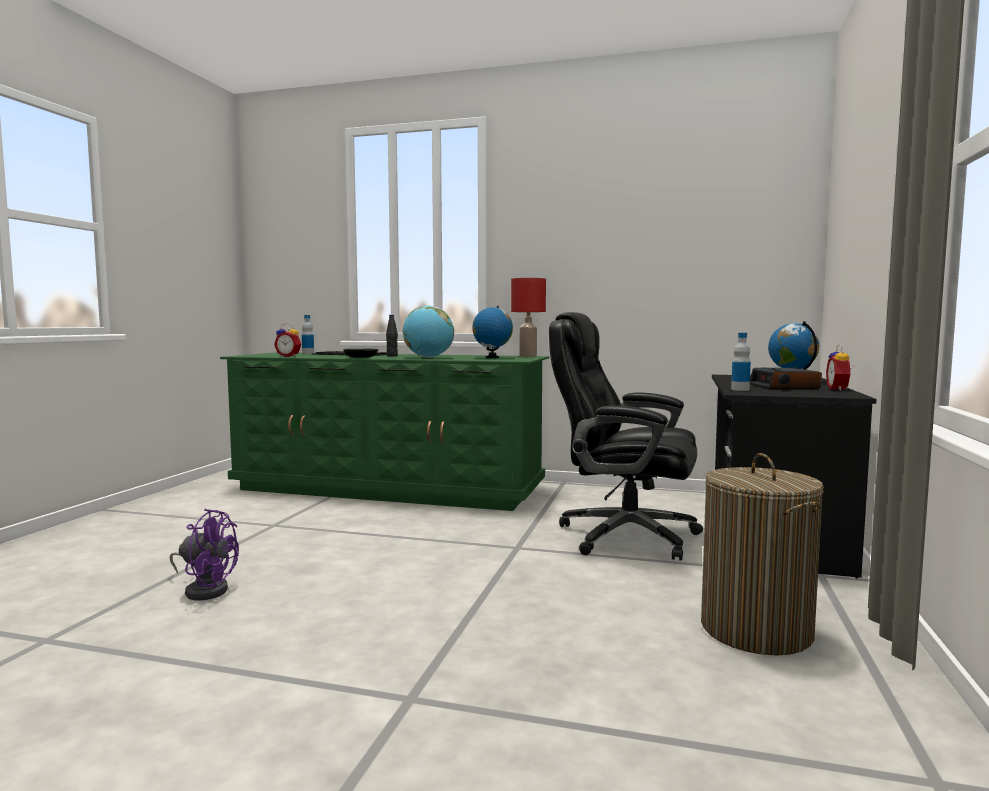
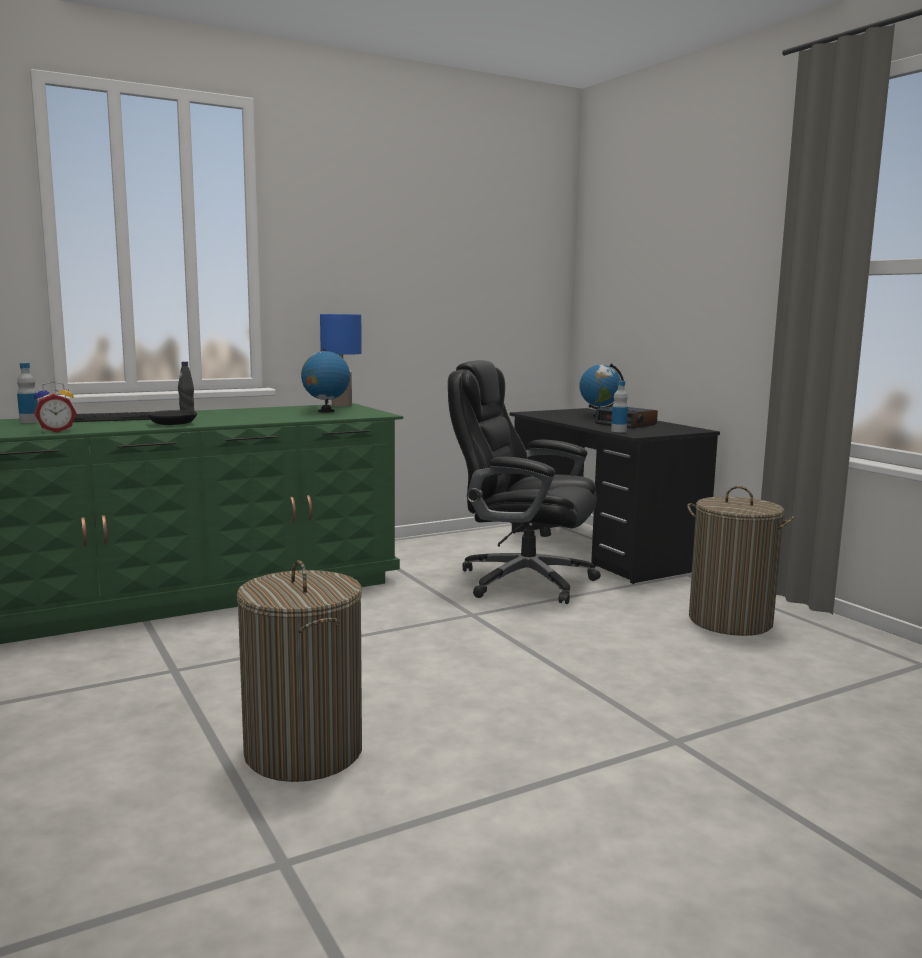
camera: 45 degrees left, 5 degrees up
purple fan [170,509,239,601] -> laundry basket [236,560,362,782]
globe [403,306,454,358] -> none
red table lamp [511,278,546,357] -> blue table lamp [320,314,362,407]
black office chair [549,312,703,560] -> black office chair turned 45 degrees clockwise [448,360,601,604]
alarm clock [826,344,855,391] -> none

